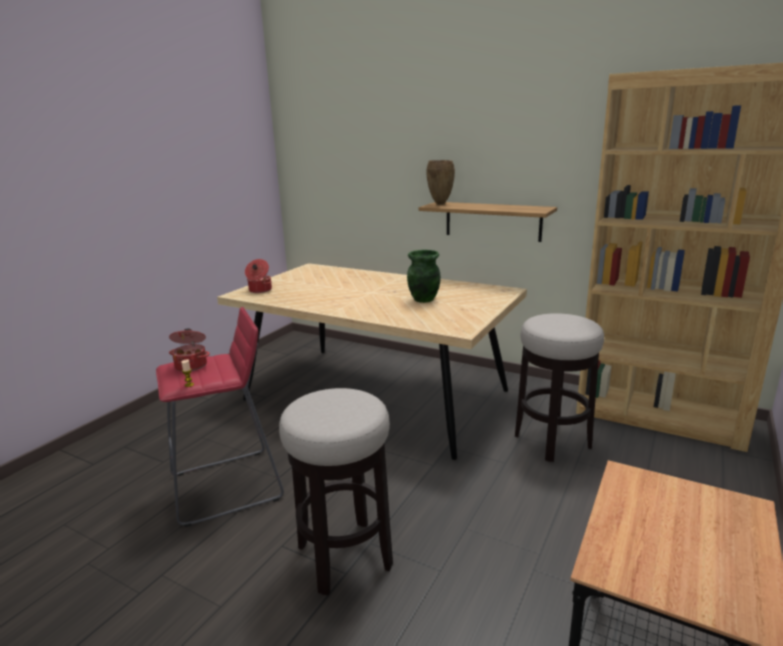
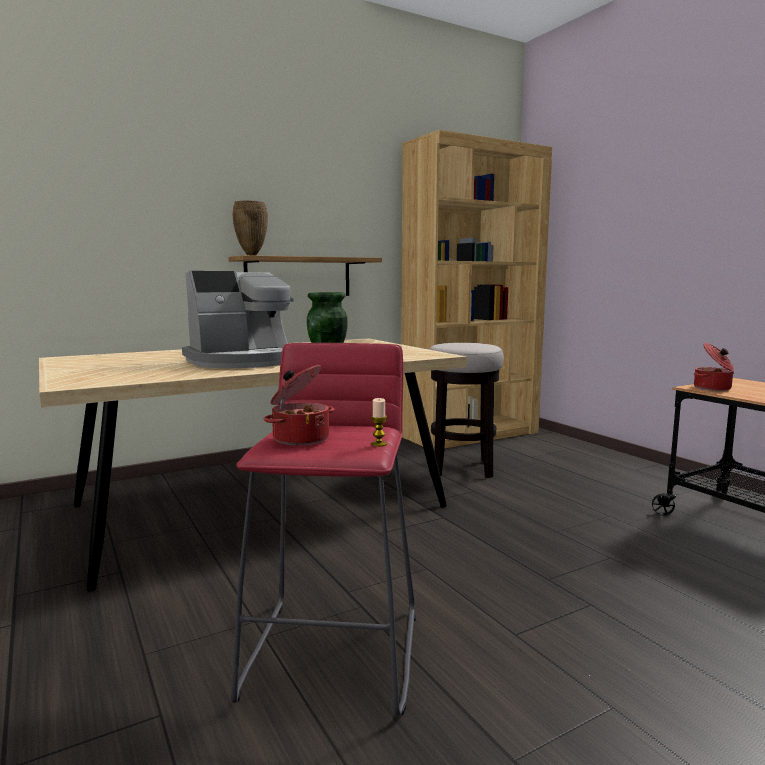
camera: 60 degrees left, 10 degrees down
cooking pot [245,259,272,293] -> cooking pot moved to [694,343,734,391]
stool [279,388,393,595] -> none
none -> coffee machine [182,271,294,368]

